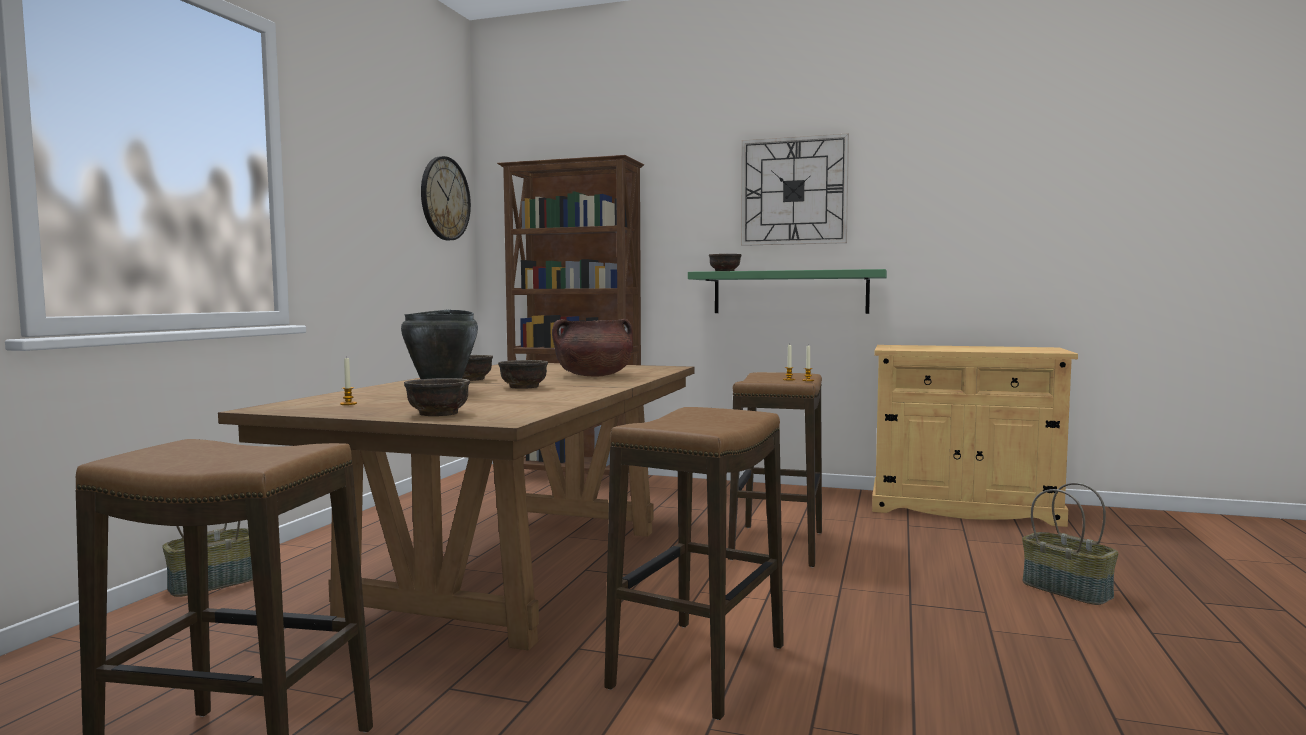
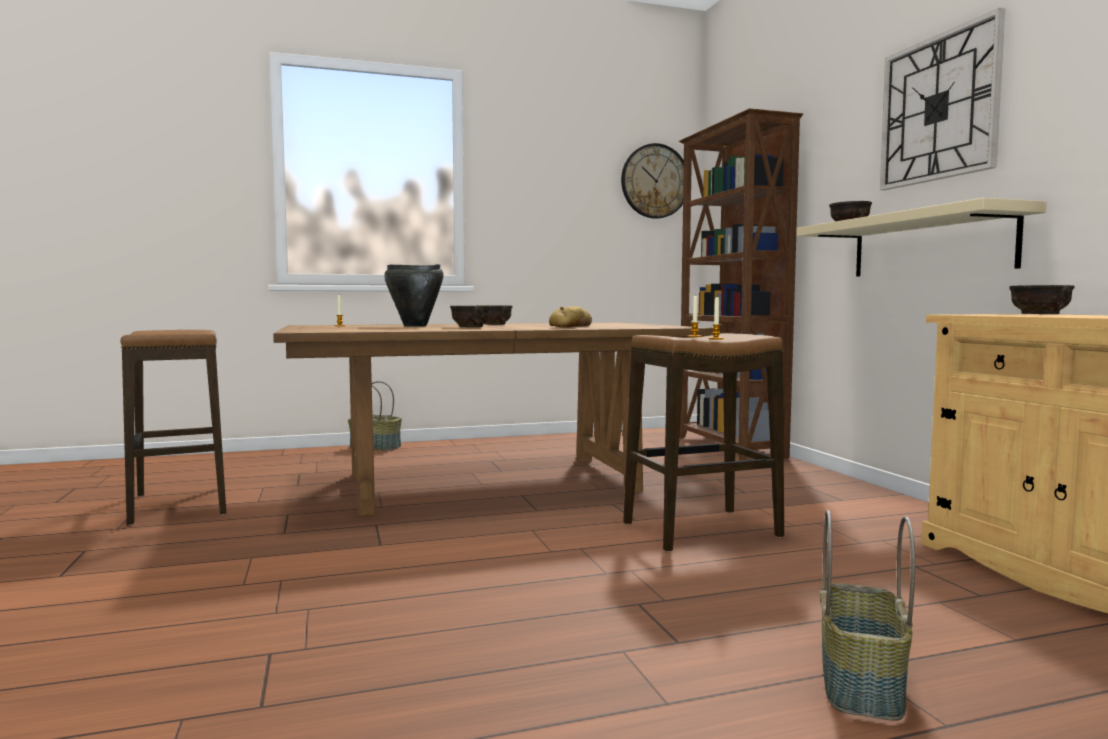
camera: 55 degrees right, 0 degrees up
brown bowl [404,378,470,416] -> brown bowl moved to [1009,285,1075,314]
brown cooking pot [552,319,633,377] -> bread [549,306,592,328]
stool [604,407,784,720] -> none
green shelf [688,269,887,314] -> beige shelf [797,198,1047,277]

